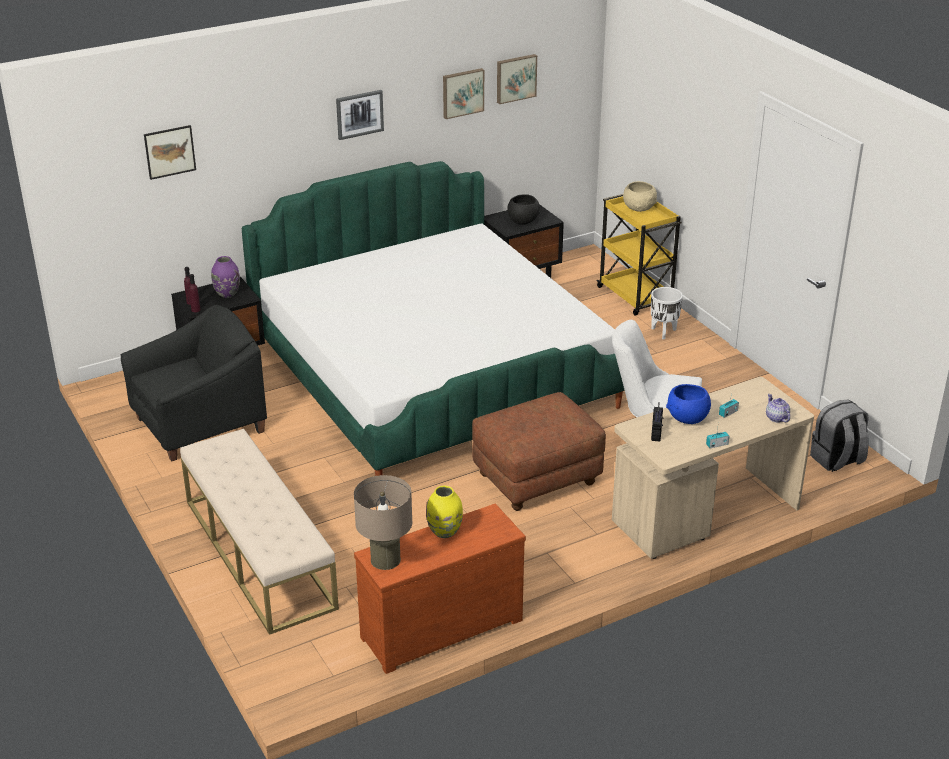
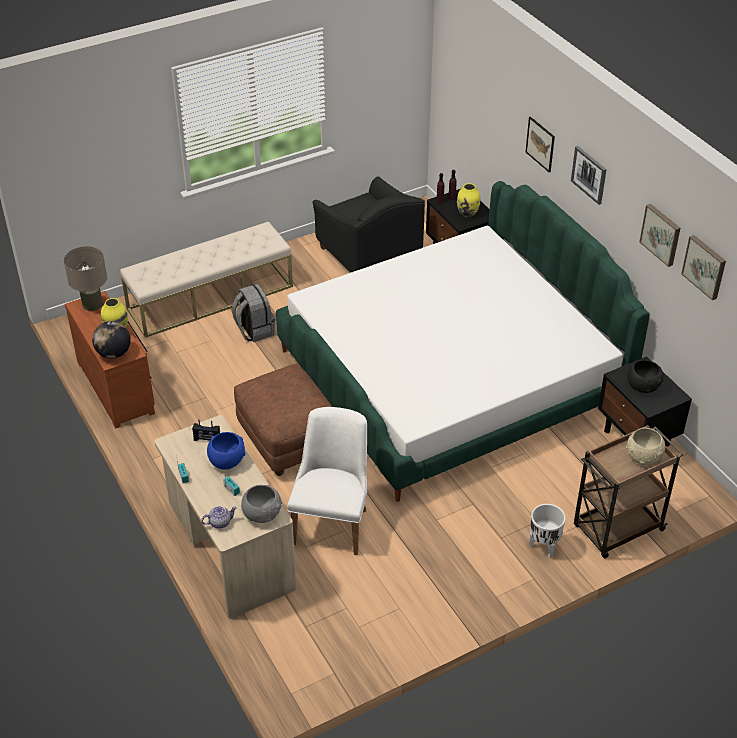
camera: 90 degrees right, 10 degrees up
picture [144,125,196,180] -> picture moved to [526,117,555,172]
purple vase [211,256,240,298] -> yellow vase [457,183,480,217]
yellow cart [596,194,682,316] -> brown cart [574,425,683,559]
grey backpack [810,399,869,472] -> grey backpack moved to [232,284,275,342]
none -> globe [92,321,131,359]
none -> grey bowl [241,485,282,523]

